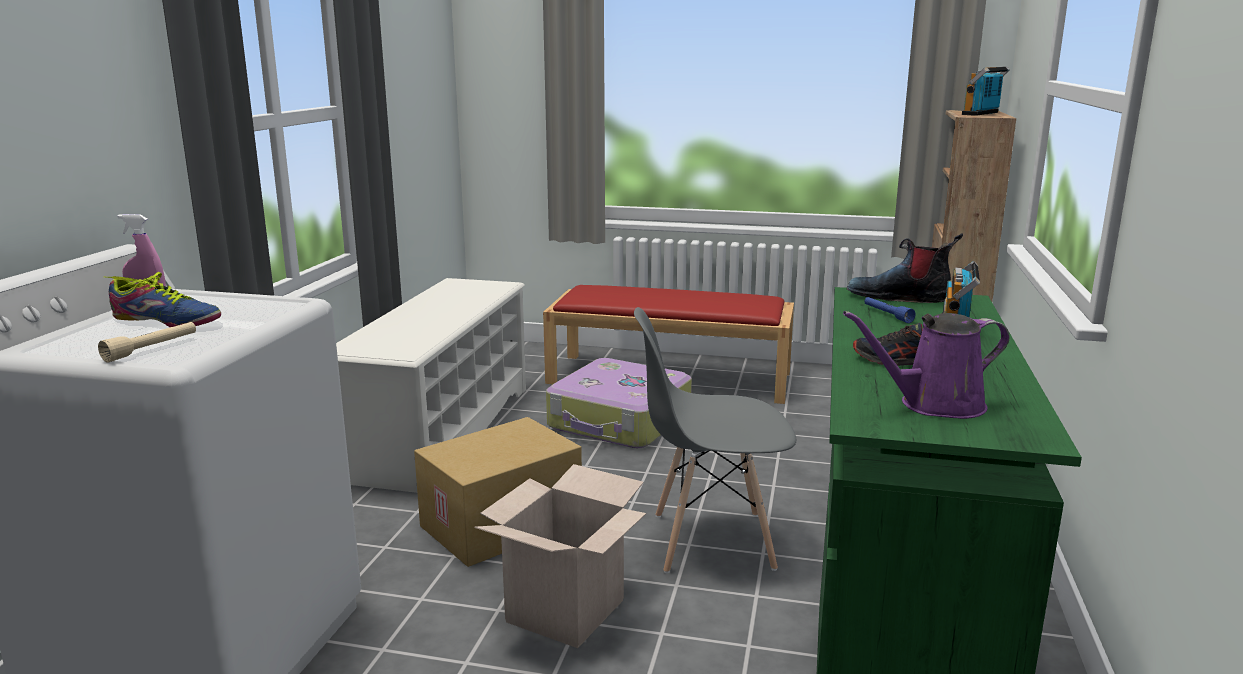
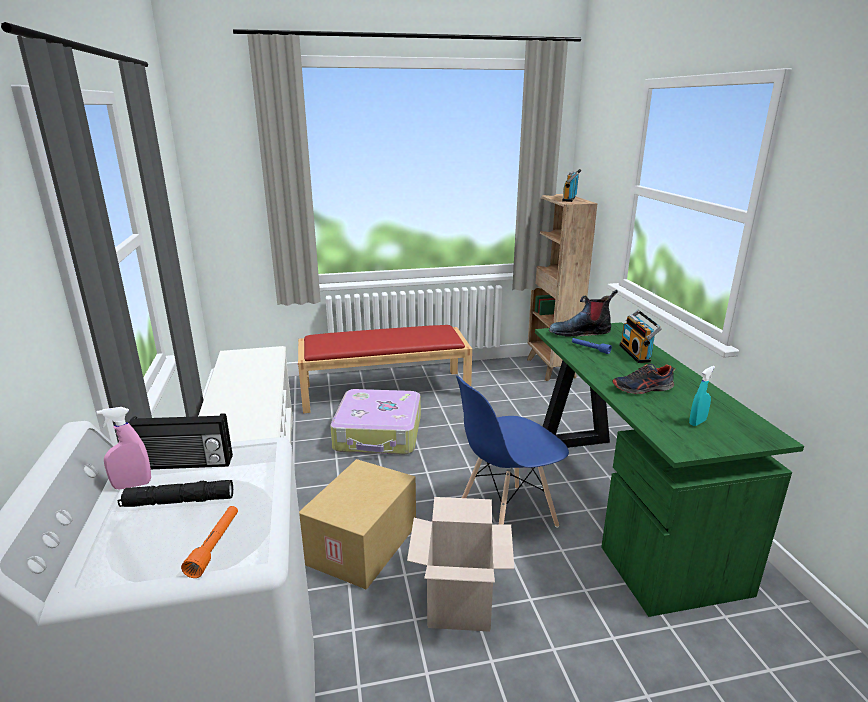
camera: 25 degrees left, 5 degrees up
beige flashlight [98,322,196,363] -> orange flashlight [181,506,238,578]
shoe [107,272,221,327] -> black flashlight [118,480,233,507]
grey chair [634,307,796,573] -> blue chair [456,376,569,528]
purple watering can [843,311,1010,419] -> turquoise spray bottle [689,366,715,426]
none -> radio [128,413,233,469]

